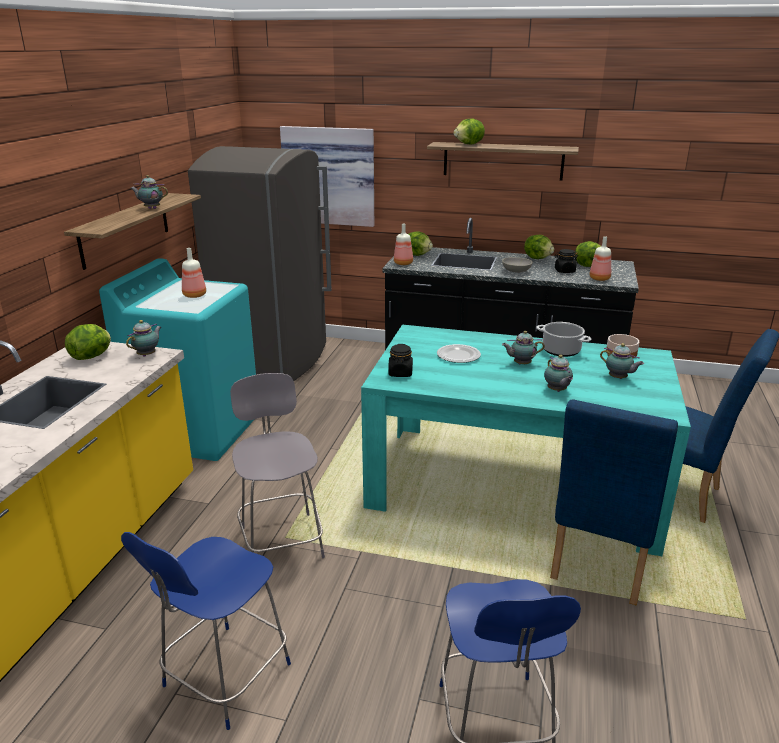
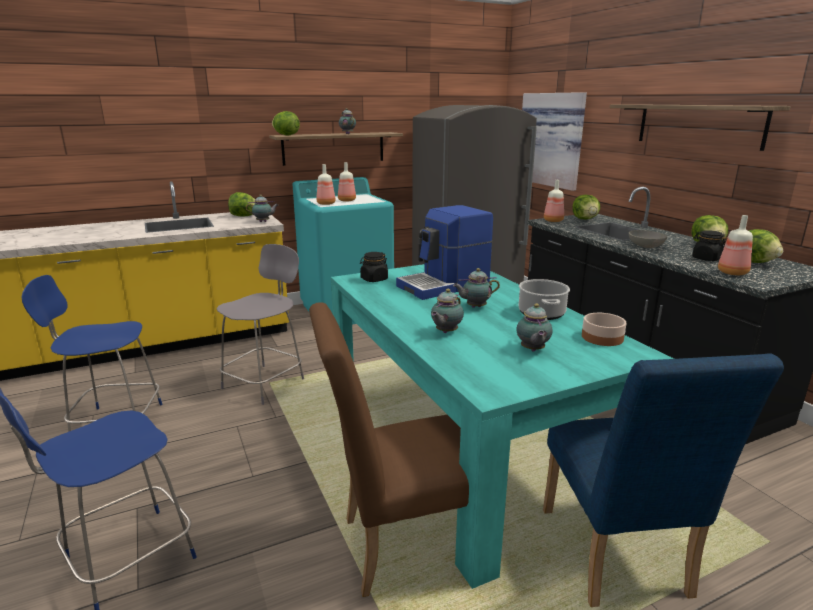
camera: 50 degrees right, 5 degrees down
plate [437,344,481,363] -> coffee machine [396,205,493,300]
lettuce [454,118,485,144] -> lettuce moved to [272,111,300,136]
teapot [502,331,545,365] -> teapot turned 60 degrees counterclockwise [453,268,500,308]
blue chair [550,399,678,606] -> brown chair [309,302,469,597]
none -> bottle [316,164,336,205]

